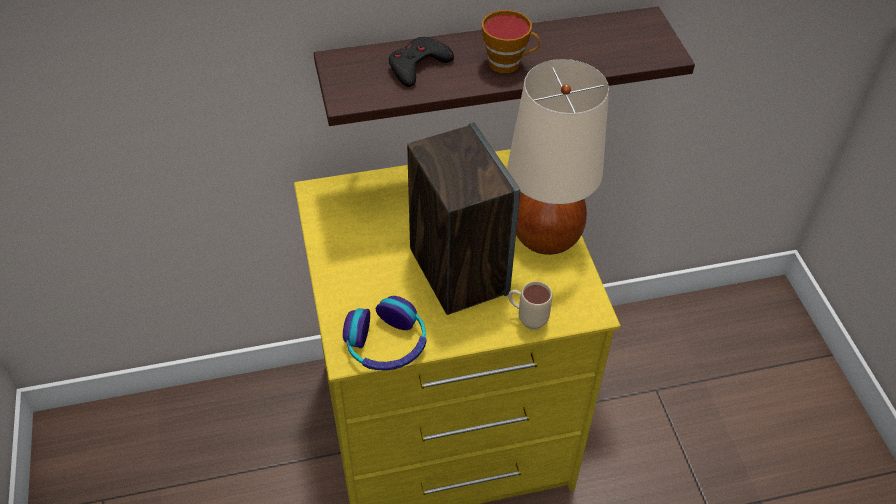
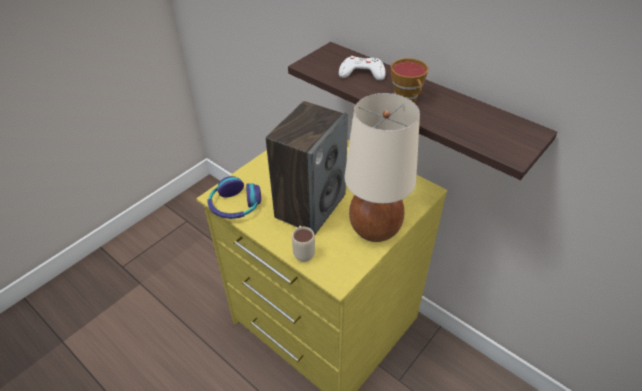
camera: 55 degrees right, 5 degrees down
black game controller [389,37,454,87] -> white game controller [339,56,386,80]

